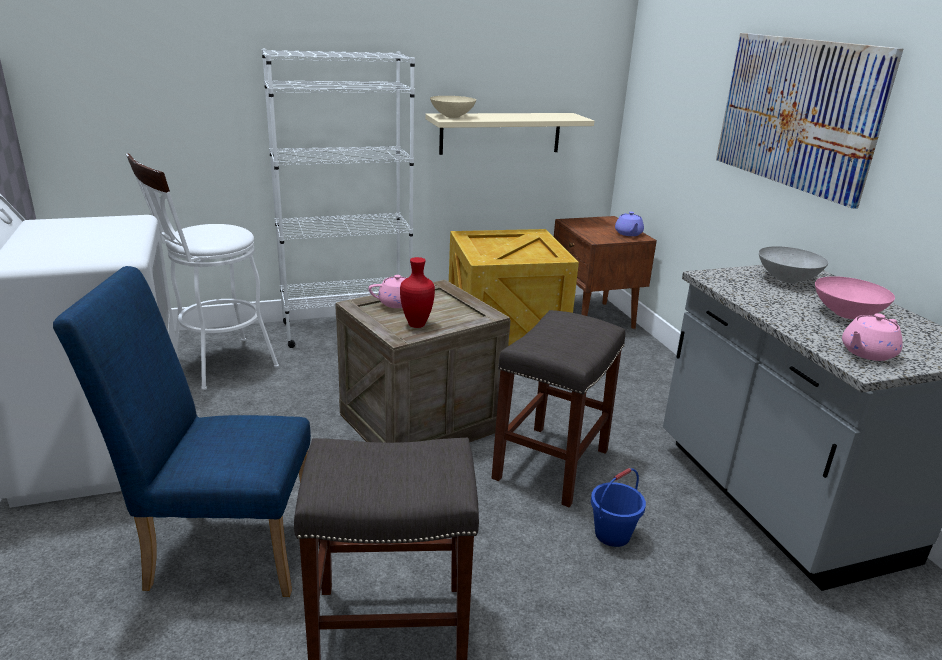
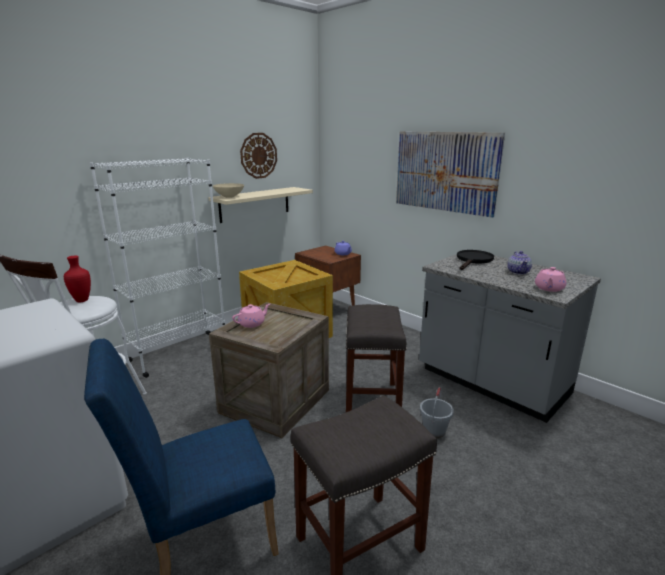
camera: 25 degrees left, 5 degrees down
red vase [400,257,435,328] -> red vase moved to [64,256,91,302]
blue bucket [591,468,646,547] -> grey bucket [420,387,454,438]
grey bowl [759,246,828,283] -> black frying pan [457,250,494,270]
pink bowl [815,276,895,319] -> teapot [507,251,532,275]
none -> wall clock [240,133,277,179]

